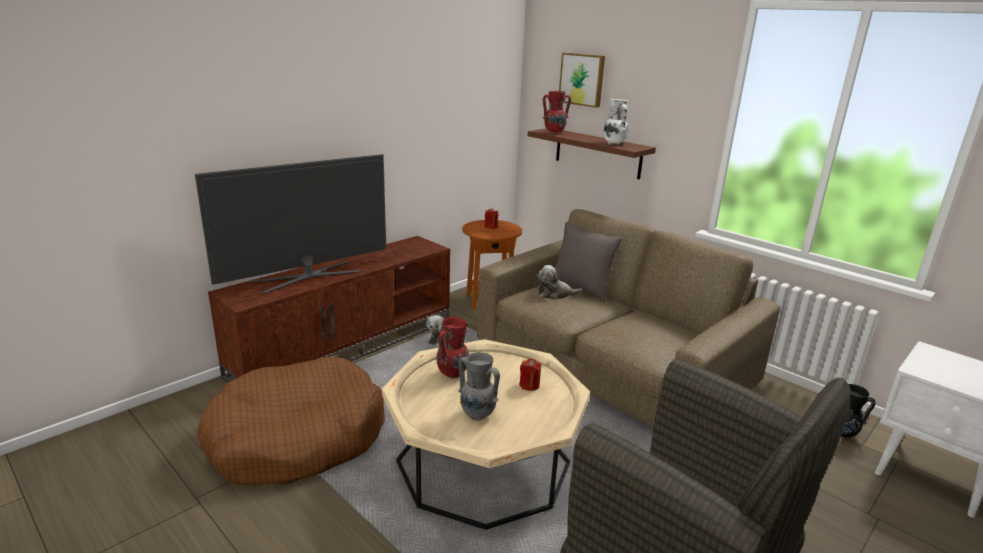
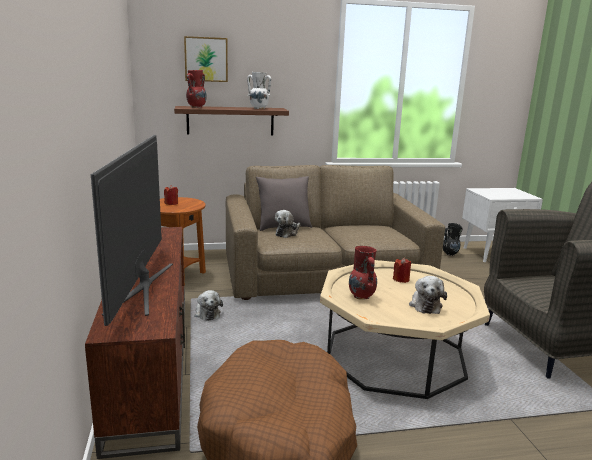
camera: 55 degrees left, 5 degrees down
grey vase [458,352,500,421] -> plush toy [409,276,447,314]

